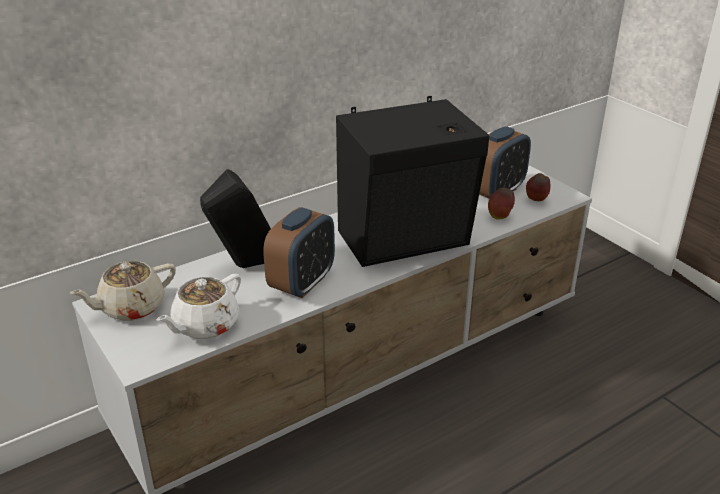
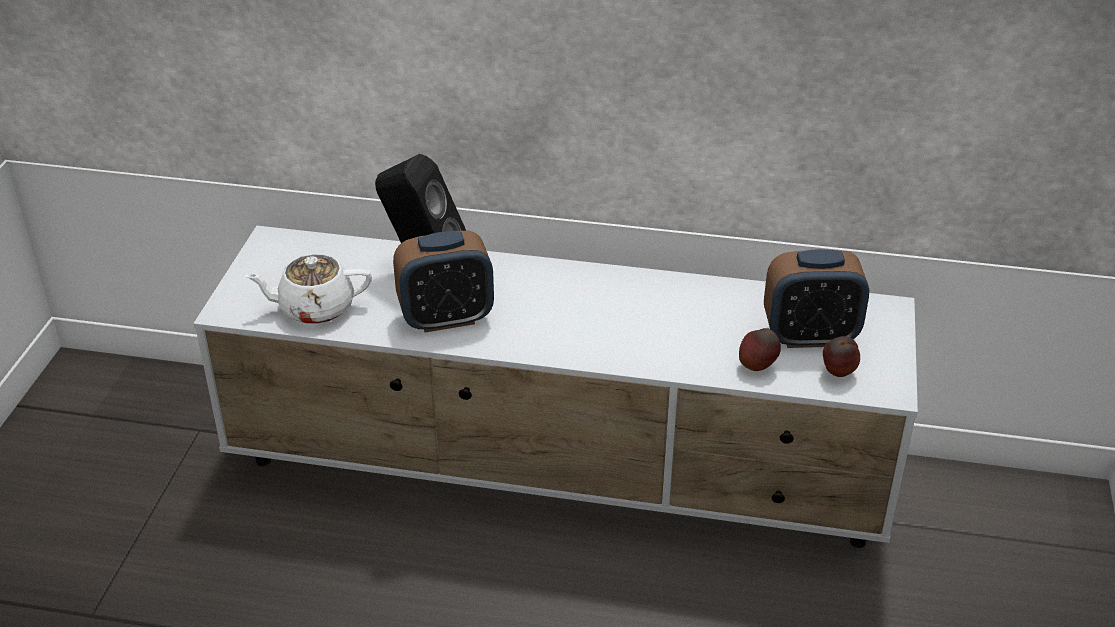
camera: 45 degrees right, 5 degrees up
beige teapot [70,261,176,321] -> none
black speaker [336,96,489,267] -> none

